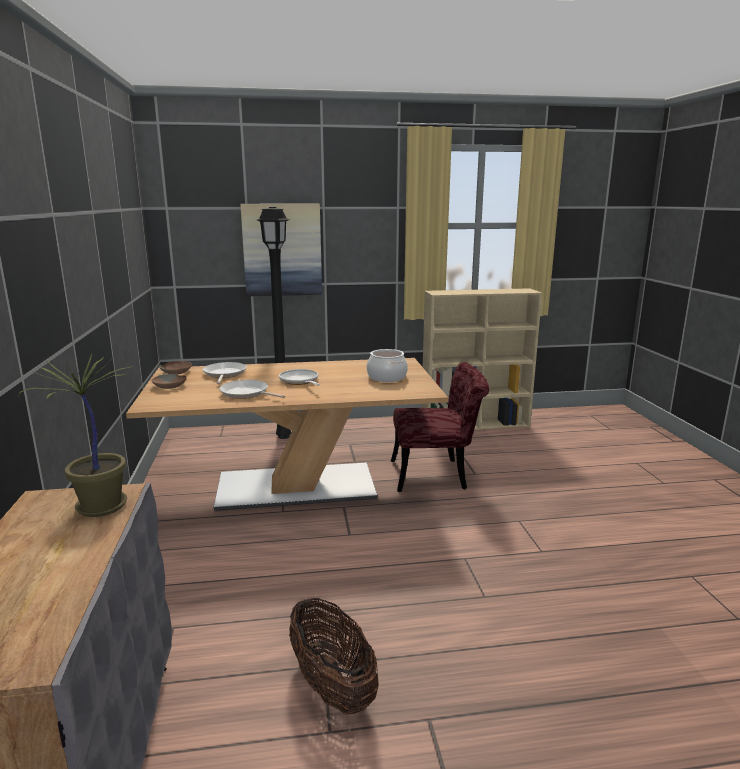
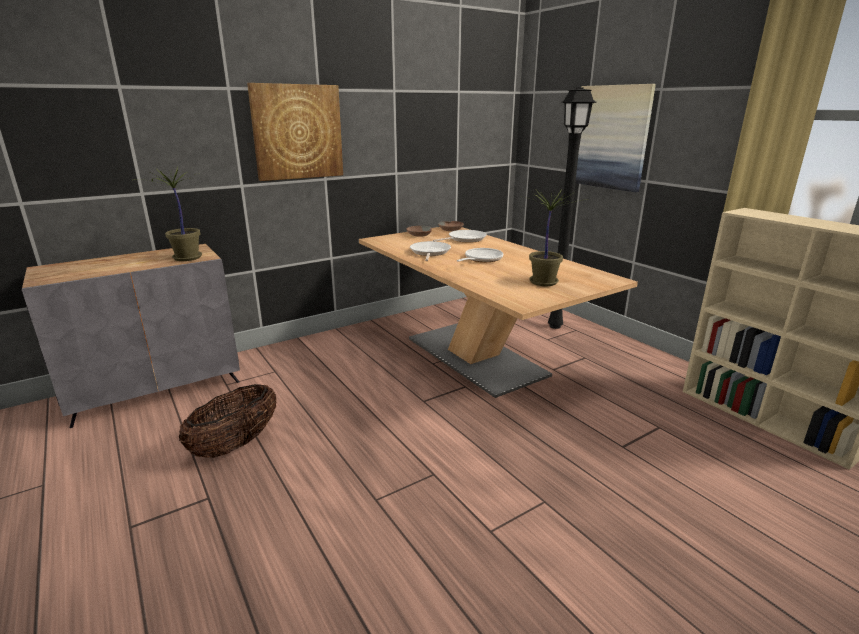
camera: 65 degrees right, 5 degrees up
cooking pot [367,349,408,382] -> potted plant [529,189,588,286]
red chair [391,362,489,492] -> none
none -> picture [247,83,343,181]

